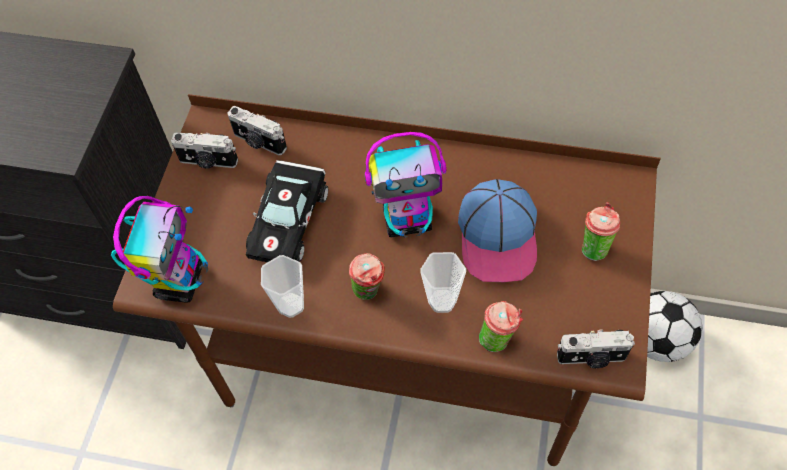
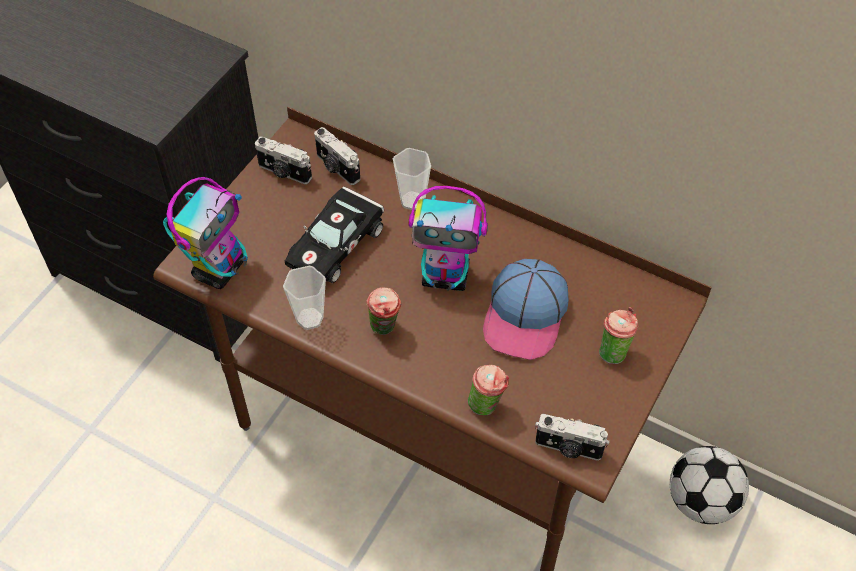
camera: 15 degrees right, 5 degrees down
cup [420,252,466,313] -> cup moved to [393,148,431,210]

